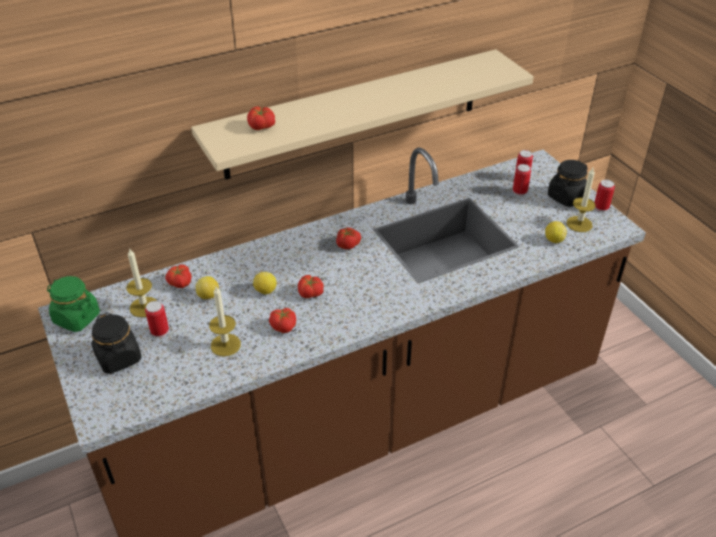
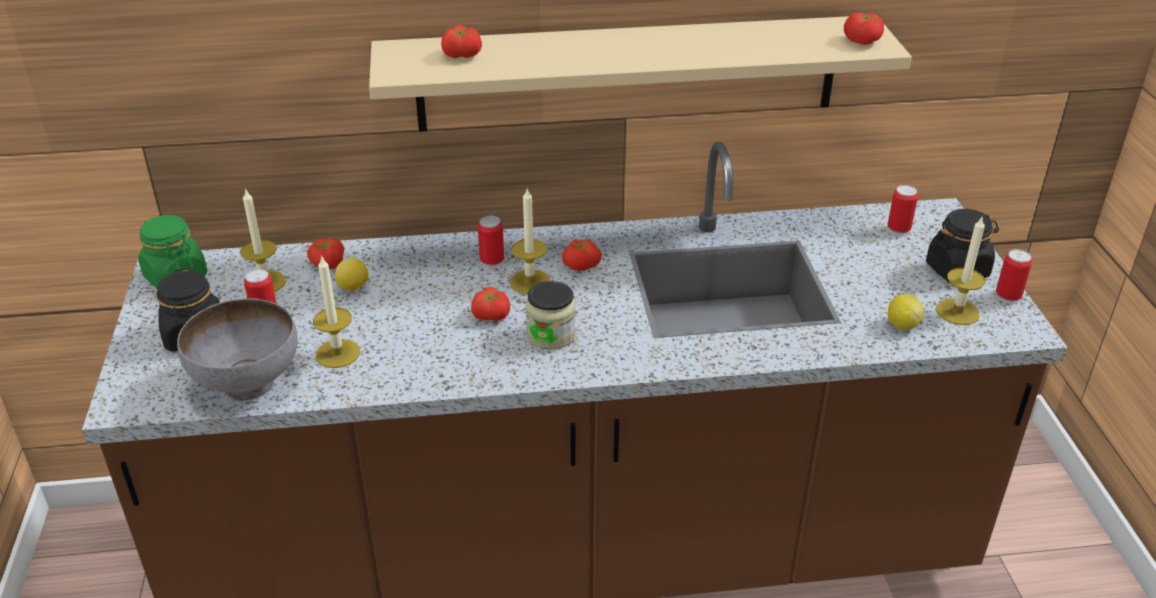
camera: 20 degrees right, 5 degrees down
lemon [253,272,277,295] -> none
tomato [269,308,296,333] -> tomato moved to [844,12,884,45]
can [513,164,531,196] -> can moved to [478,216,504,268]
none -> grey bowl [177,299,298,401]
none -> candle [510,187,550,294]
none -> jar [526,281,576,350]

